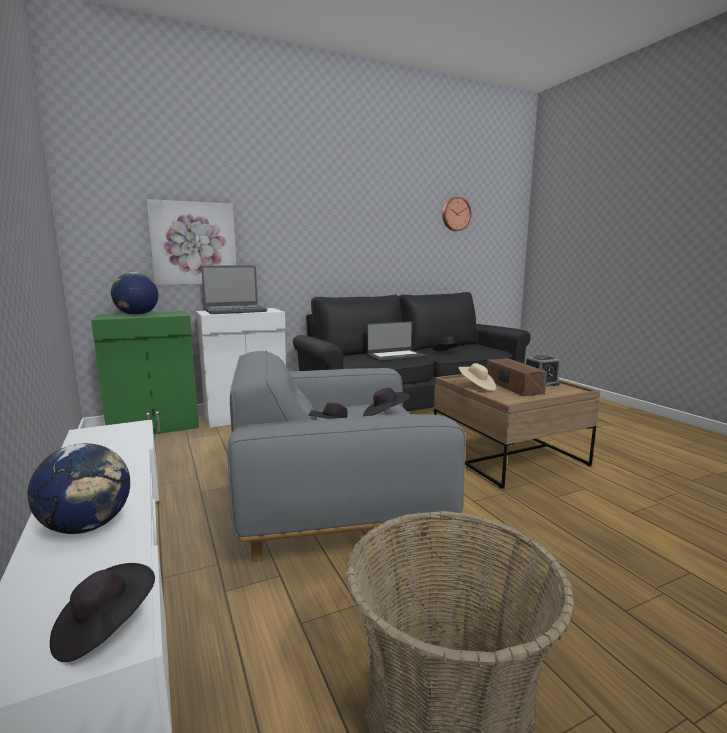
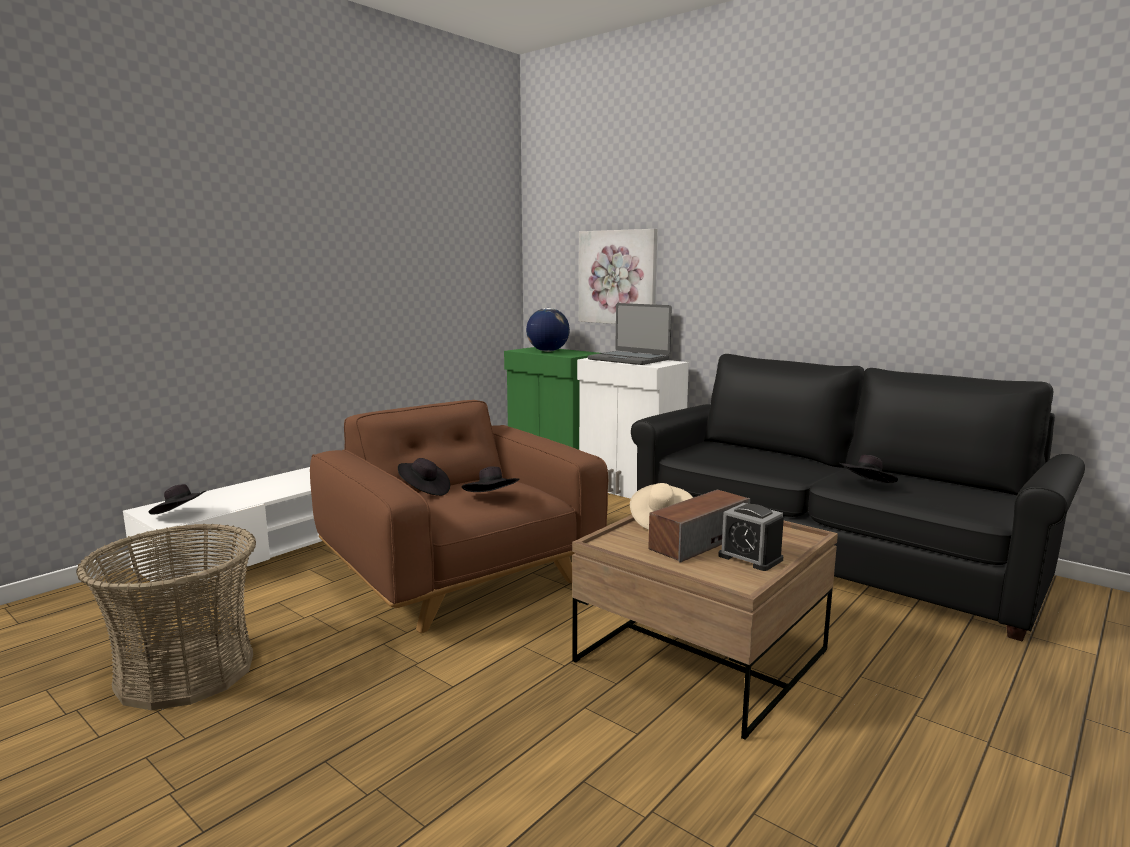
camera: 65 degrees right, 0 degrees up
globe [27,443,130,534] -> none
grey armchair [227,350,466,561] -> brown armchair [310,400,608,633]
laptop [367,321,427,361] -> none
wall clock [442,197,472,231] -> none

